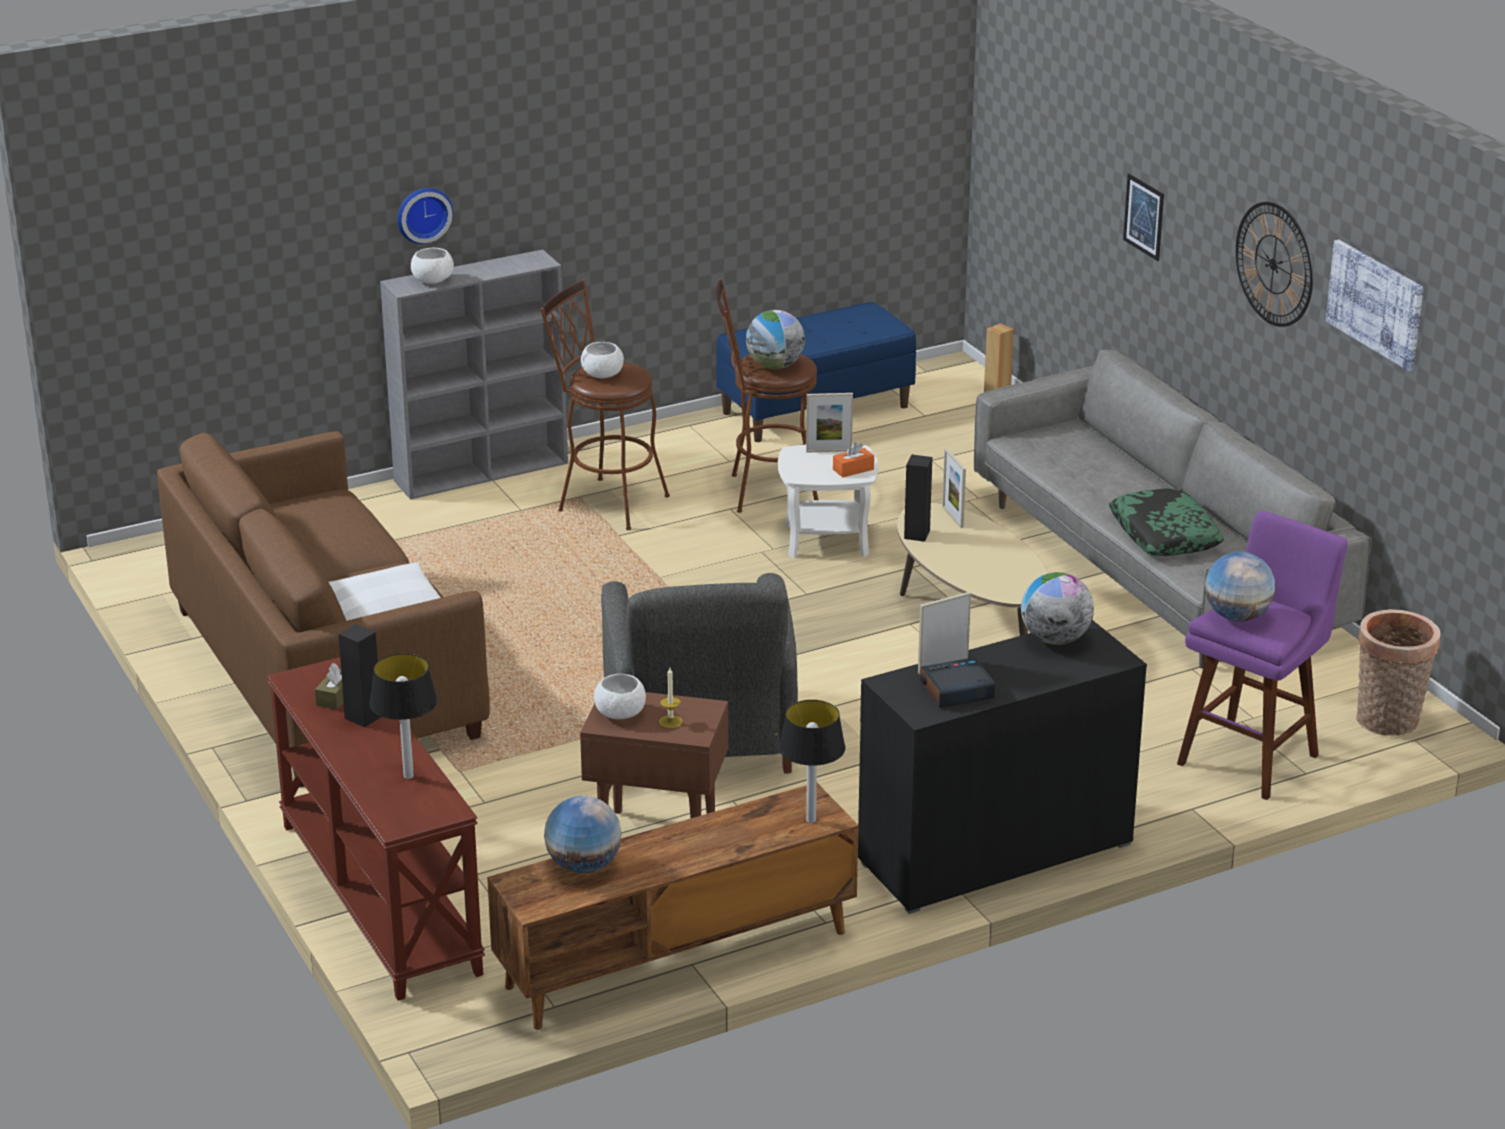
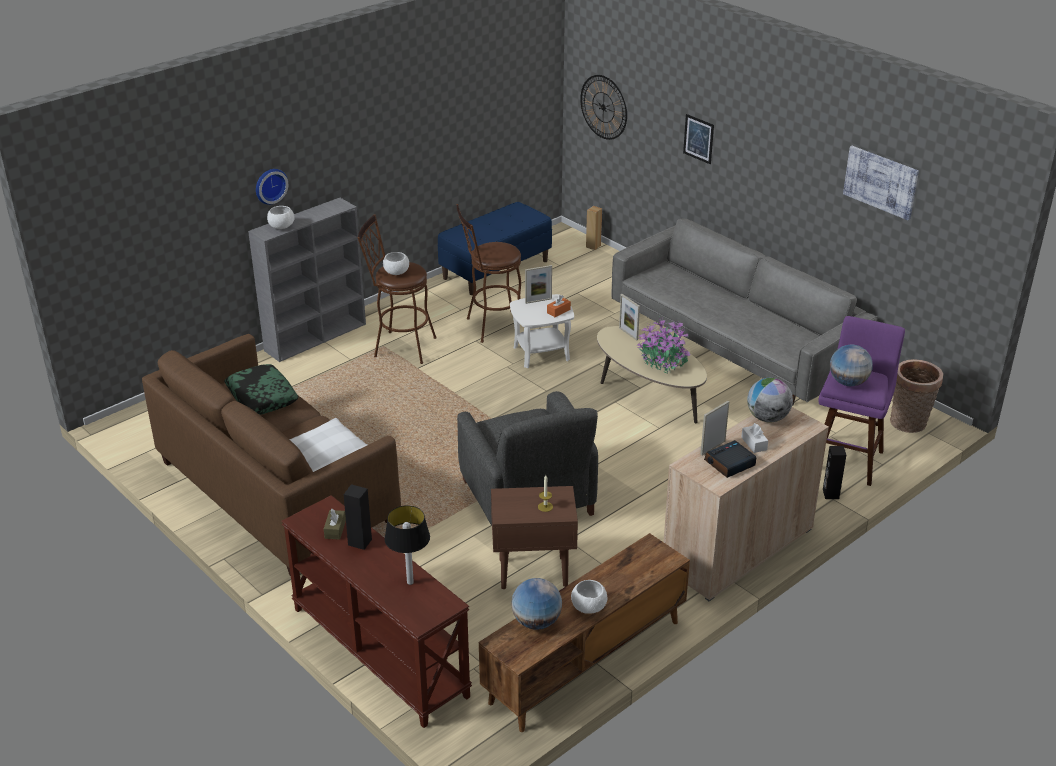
camera: 15 degrees left, 5 degrees up
white bowl [594,674,646,719] -> white bowl moved to [571,580,607,614]
globe [746,310,805,369] -> none
table lamp [779,700,846,823] -> none
black cabinet [858,620,1147,914] -> beige cabinet [664,407,829,601]
black speaker [904,455,932,542] -> black speaker moved to [823,446,846,499]
pillow [1109,488,1224,556] -> pillow moved to [225,364,299,415]
wall clock [1236,202,1313,327] -> wall clock moved to [580,75,627,140]
none -> potted plant [637,319,691,373]
none -> white tissue box [741,423,768,453]

